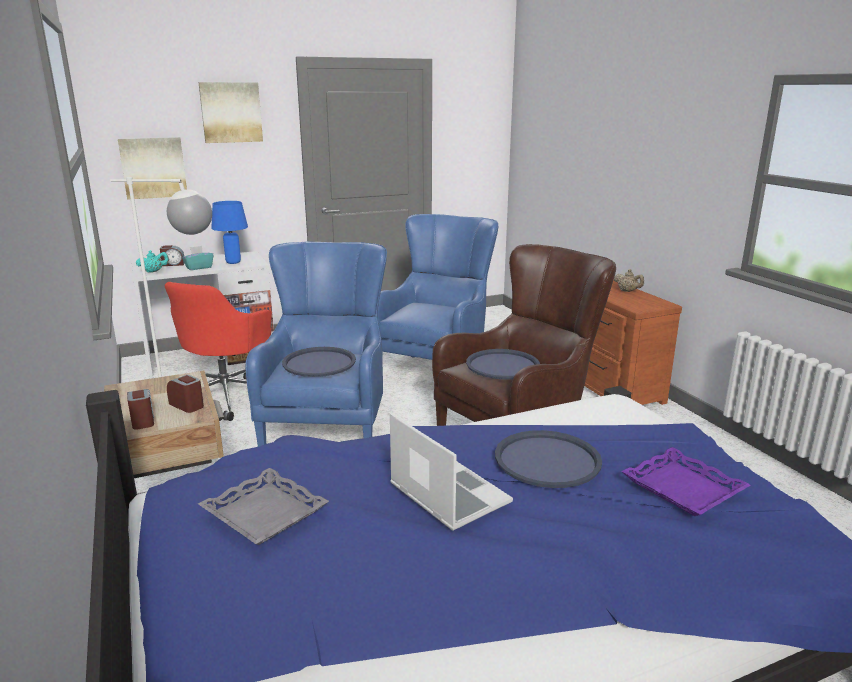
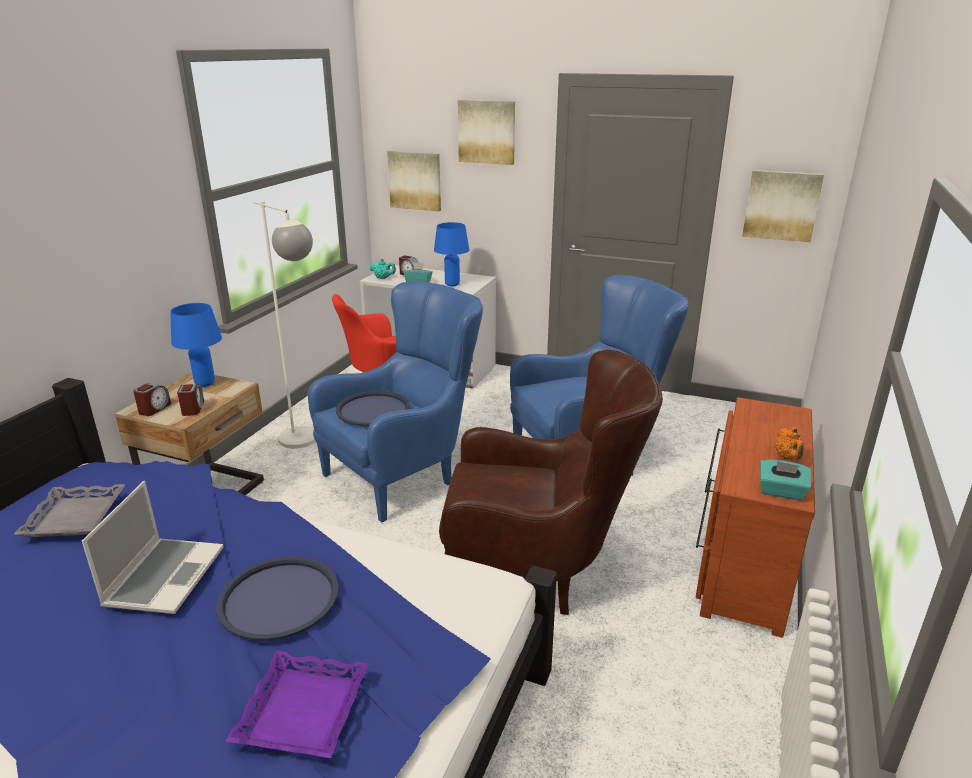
camera: 45 degrees right, 5 degrees up
blue tray [466,349,540,380] -> none
beige teapot [614,269,644,292] -> orange teapot [775,427,804,460]
none -> blue table lamp [170,303,222,387]
none -> picture [742,170,824,242]
none -> turquoise tissue box [760,460,811,501]

